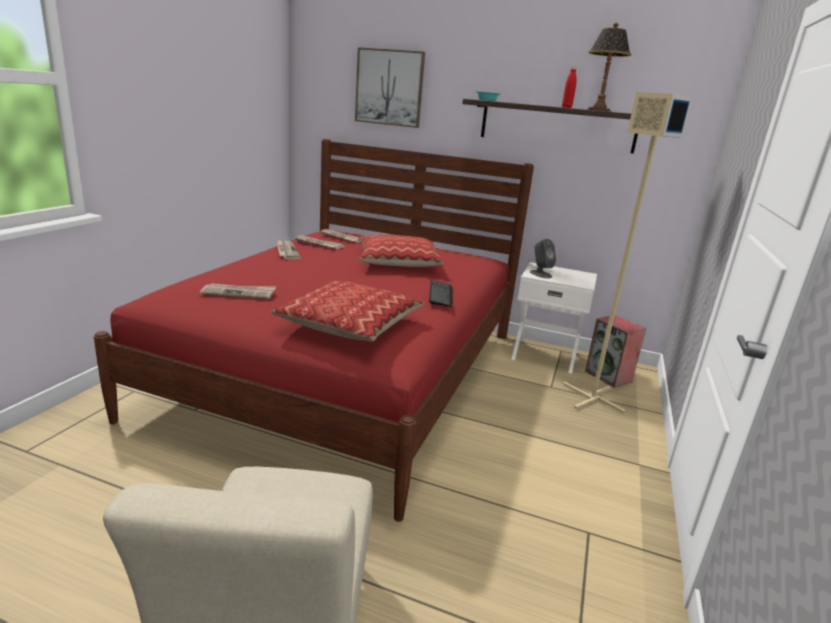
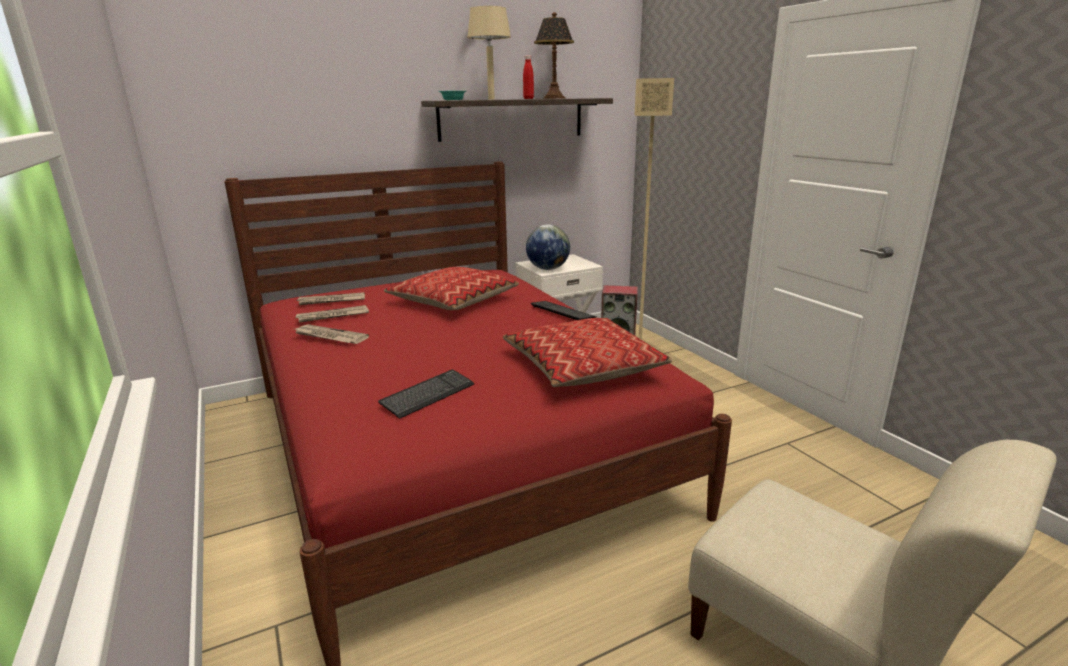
camera: 45 degrees left, 0 degrees up
newspaper [200,284,276,299] -> keyboard [378,370,475,419]
picture [355,47,425,128] -> none
grey speaker [530,239,556,278] -> globe [526,225,570,270]
none -> beige table lamp [467,6,511,100]

